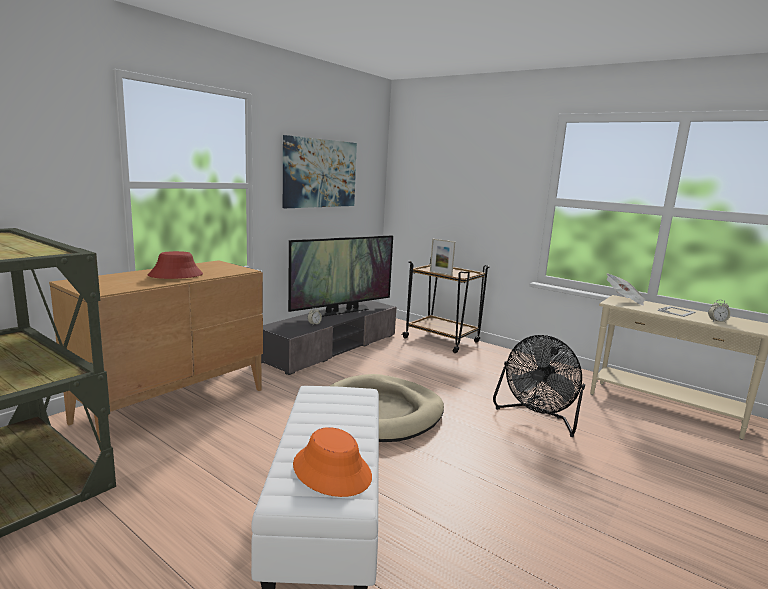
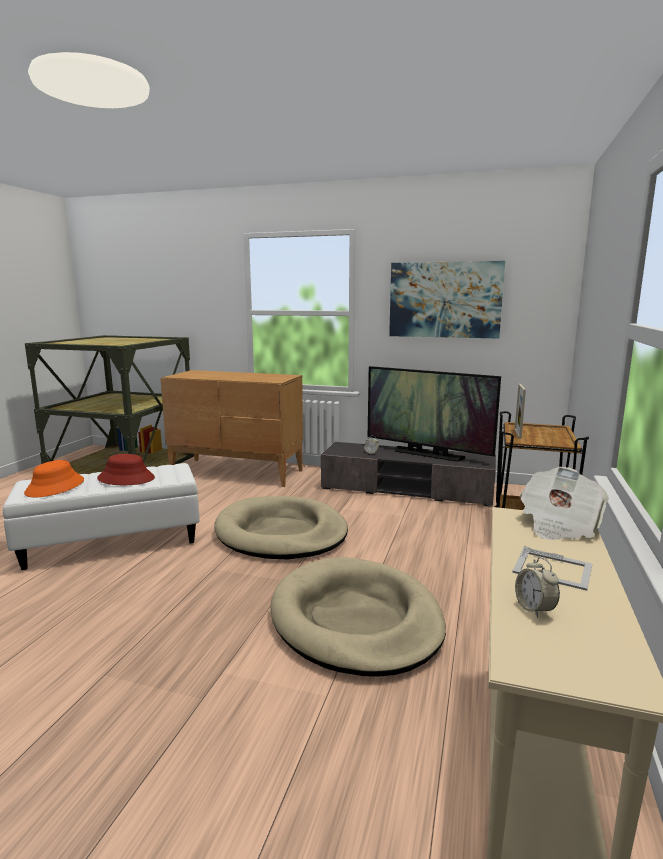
camera: 70 degrees right, 0 degrees up
red hat [148,251,203,279] -> red hat moved to [97,454,155,485]
black fan [493,335,585,437] -> beige dog bed [270,557,446,677]

